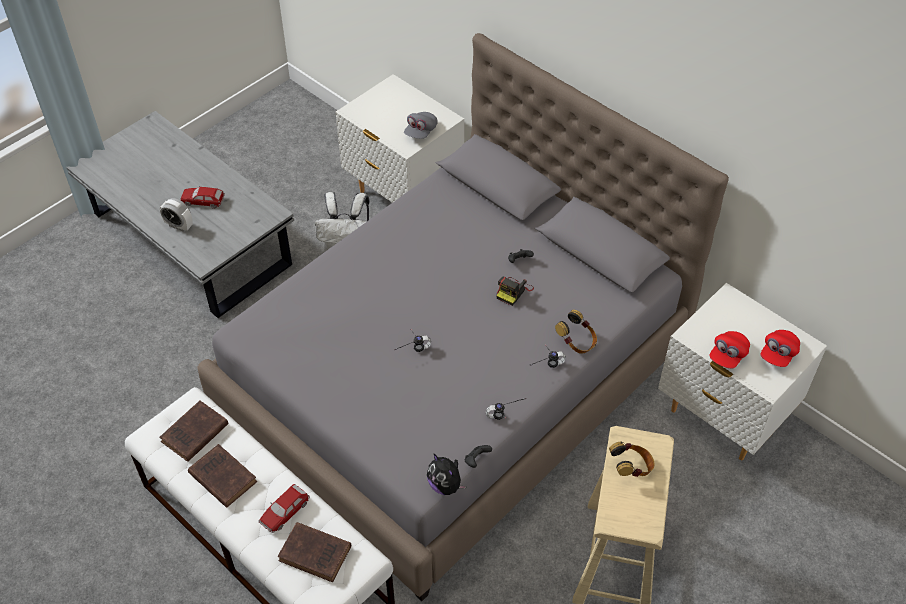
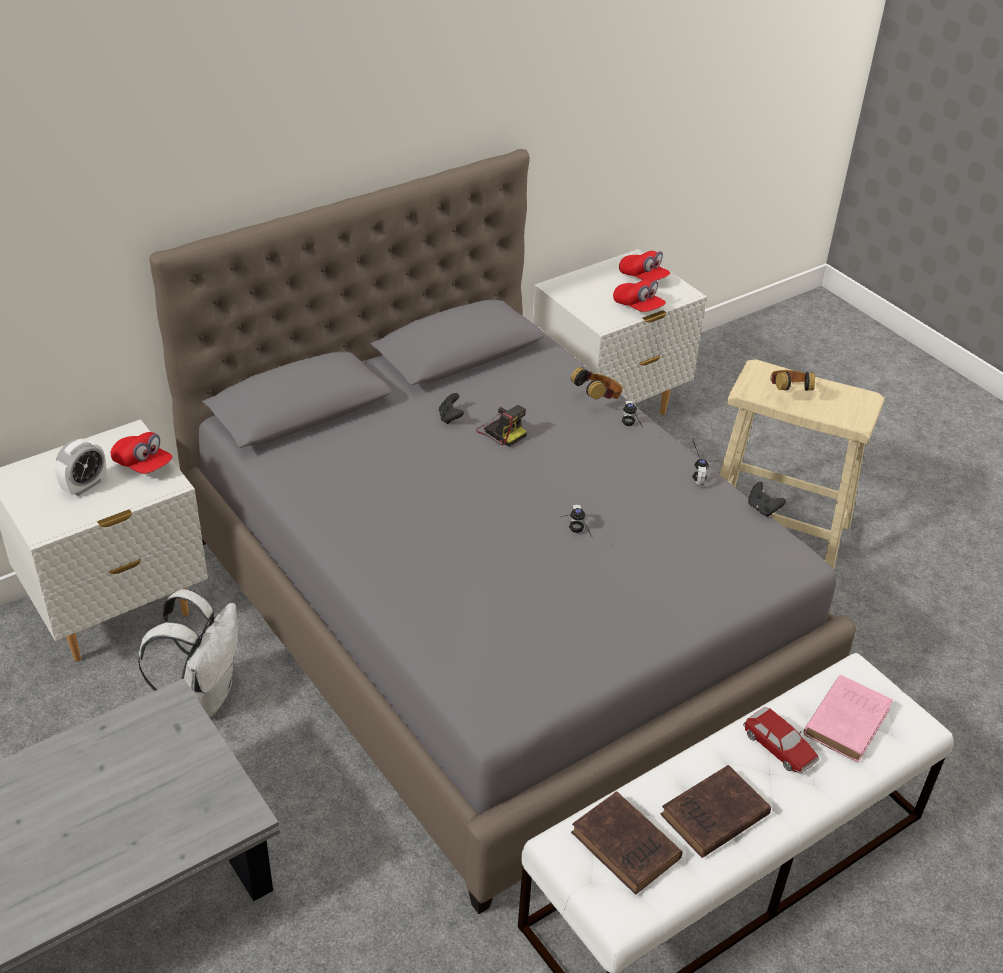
camera: 80 degrees left, 10 degrees down
alarm clock [160,198,193,232] -> alarm clock moved to [55,439,106,496]
toy car [180,186,225,209] -> none
brown book [278,522,351,582] -> pink book [803,675,893,762]
grey cap [404,112,438,139] -> red cap [110,432,172,474]
plush toy [427,453,467,495] -> none

